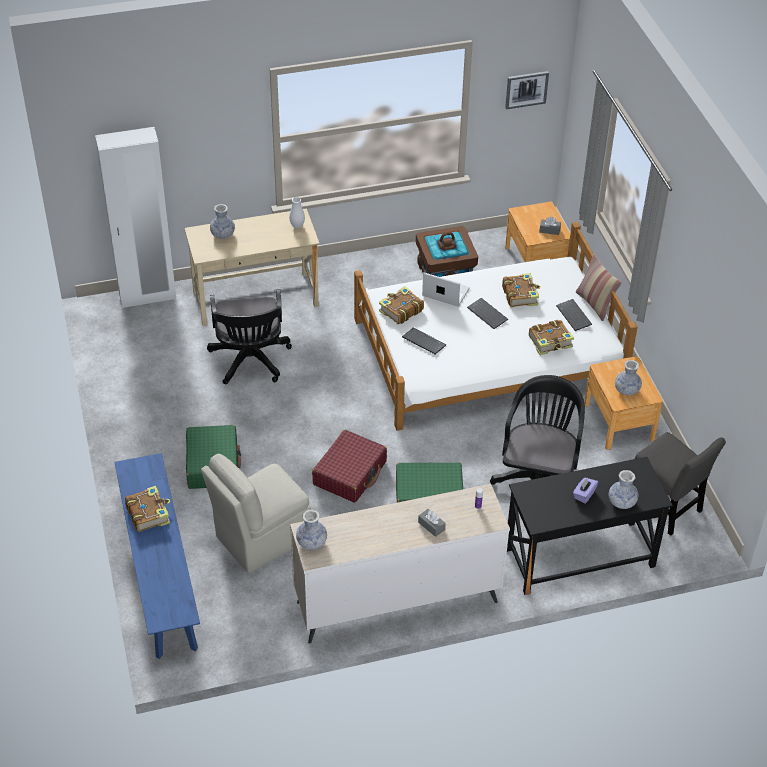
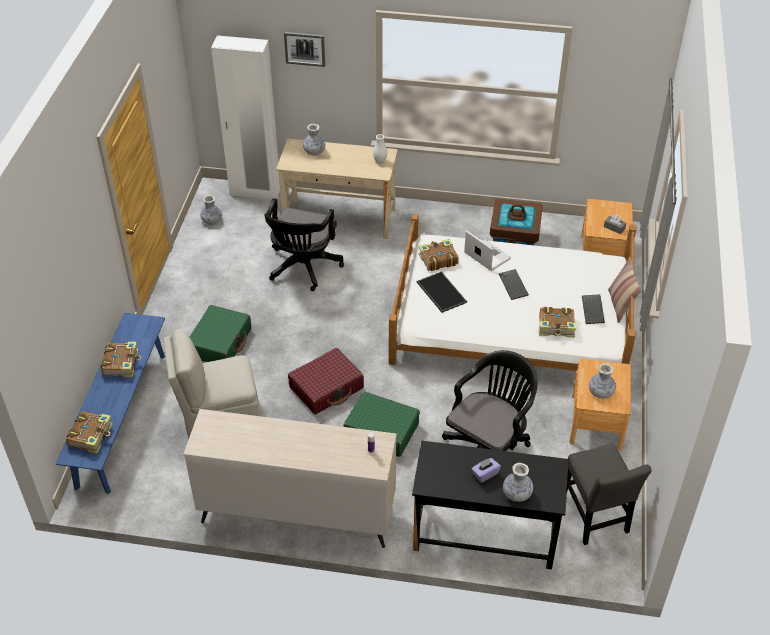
camera: 25 degrees right, 0 degrees up
vase [296,509,327,550] -> vase moved to [201,195,222,225]
keyboard [402,327,446,354] -> tray [417,272,467,313]
grey tissue box [418,509,446,537] -> none
book [502,273,541,307] -> book moved to [66,411,113,454]
picture [505,71,549,109] -> picture moved to [284,32,325,67]

